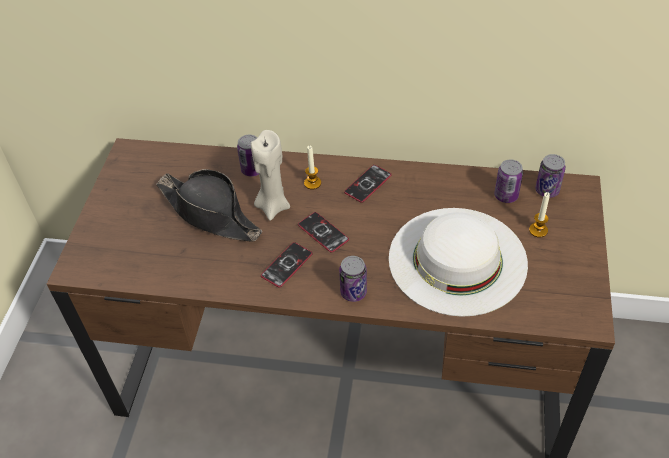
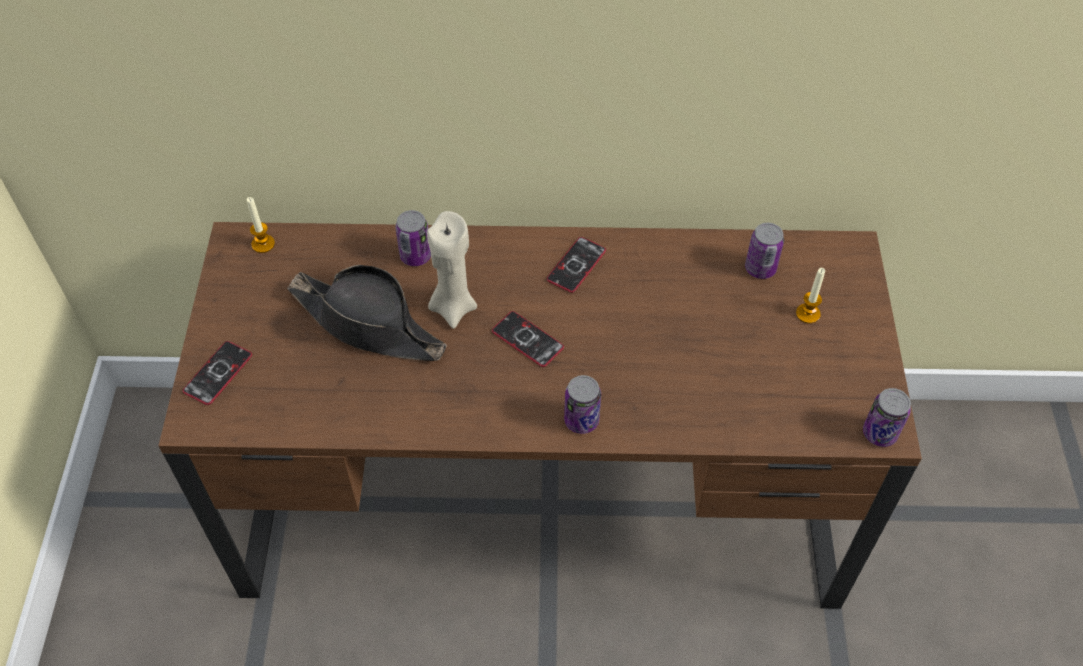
camera: 10 degrees left, 5 degrees up
phone [261,242,312,288] -> phone moved to [183,341,252,405]
candle [304,145,321,190] -> candle moved to [247,197,275,253]
white hat [389,208,528,317] -> none
can [535,154,566,198] -> can moved to [863,388,911,447]

